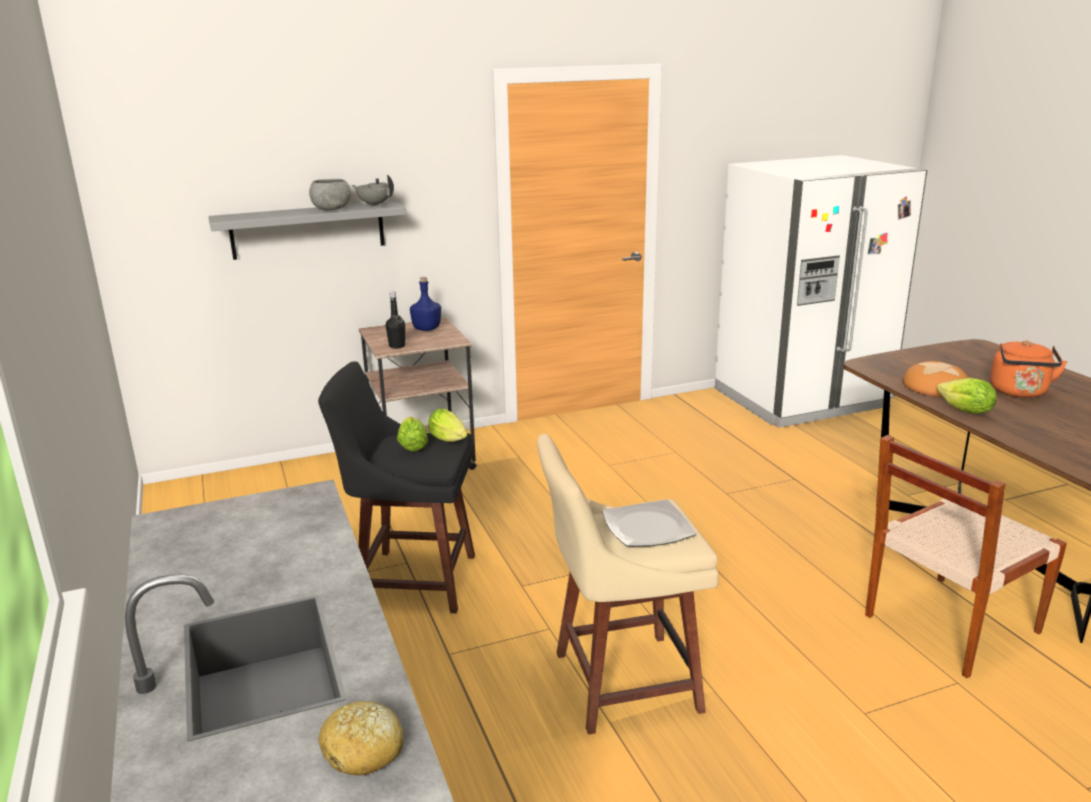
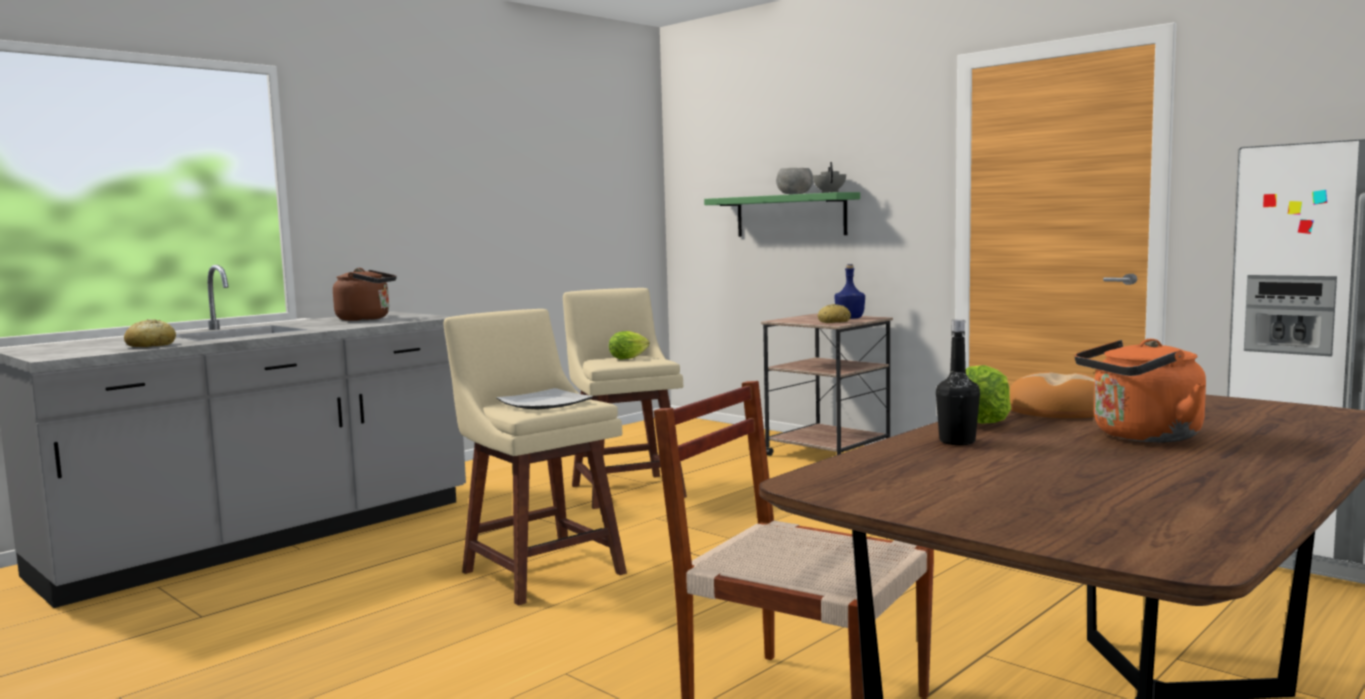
camera: 65 degrees right, 15 degrees down
grey shelf [208,201,406,260] -> green shelf [704,192,860,237]
black stool [318,361,475,613] -> beige stool [563,288,687,509]
black bottle [386,291,405,349] -> black bottle moved to [936,319,980,445]
lettuce [428,408,467,442] -> none
none -> brown kettle [333,268,397,321]
none -> bread [818,304,851,323]

